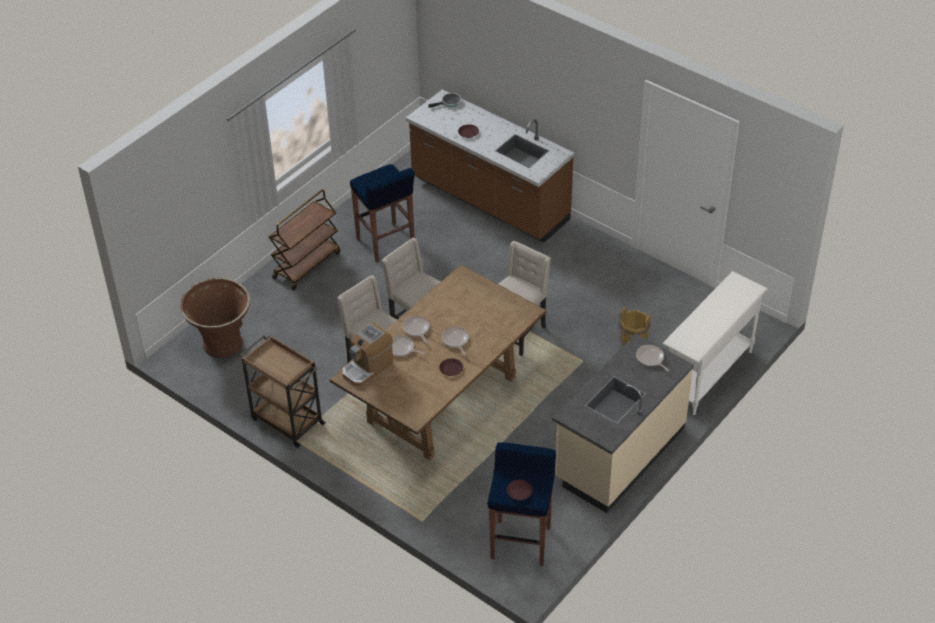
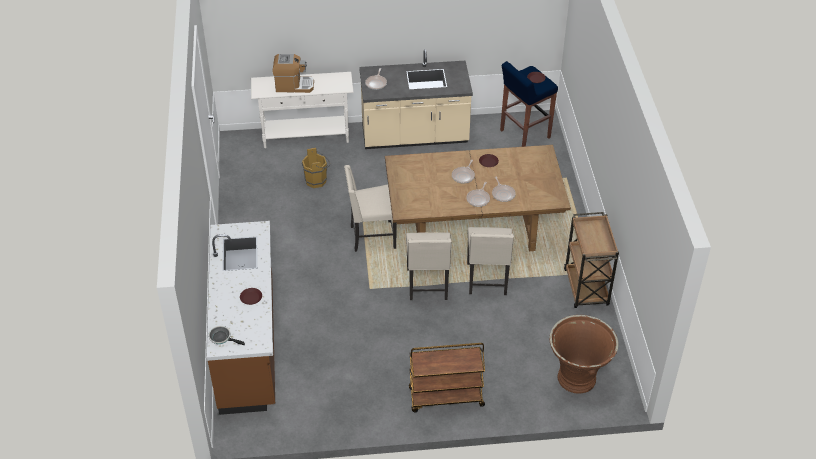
camera: 135 degrees left, 0 degrees up
coffee machine [342,323,393,386] -> coffee machine moved to [273,54,314,93]
blue stool [350,164,415,262] -> none

